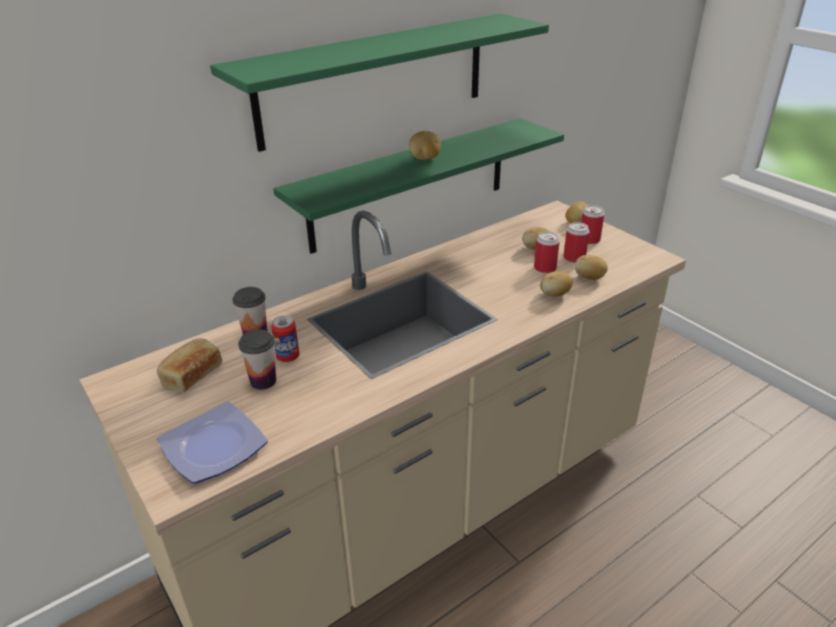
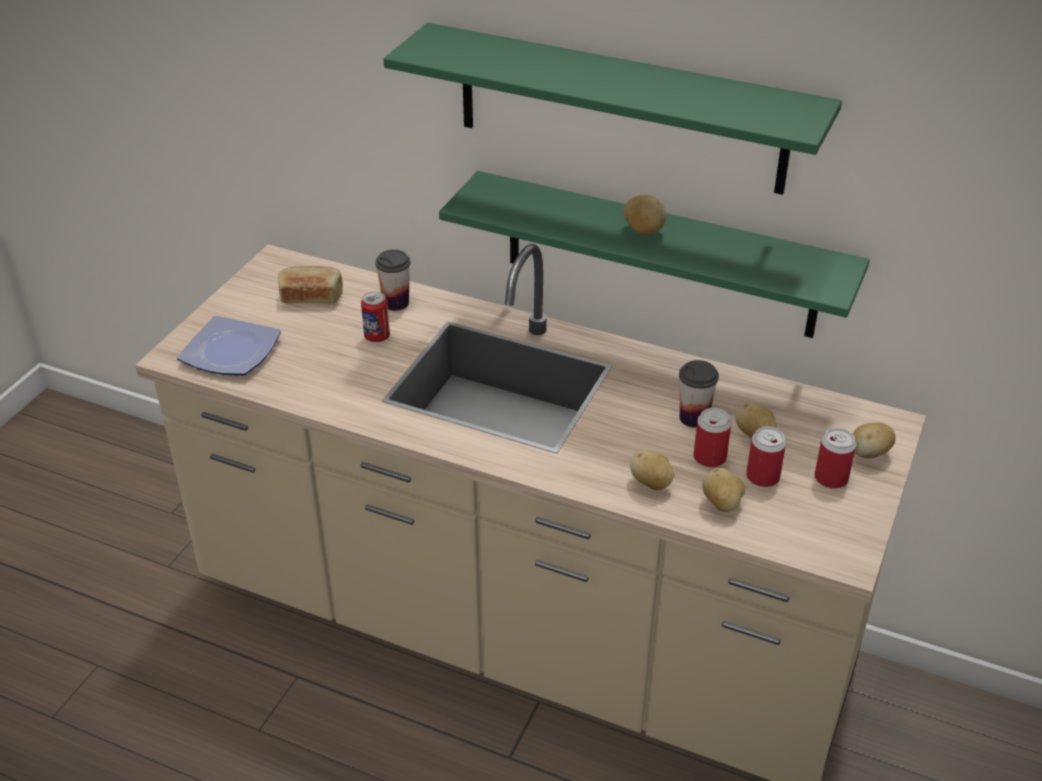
camera: 60 degrees right, 5 degrees up
cup [238,329,276,390] -> cup moved to [679,360,719,428]

